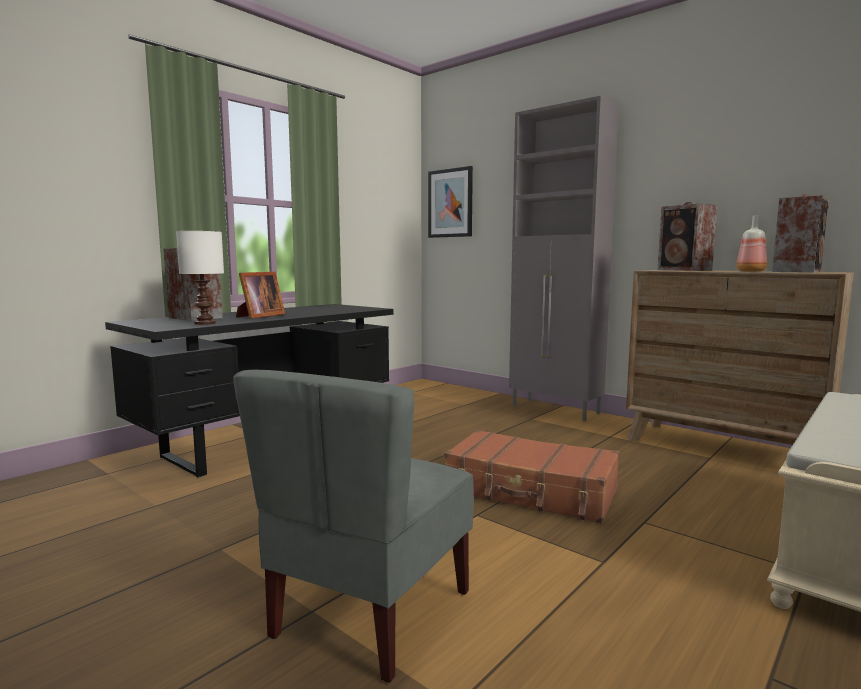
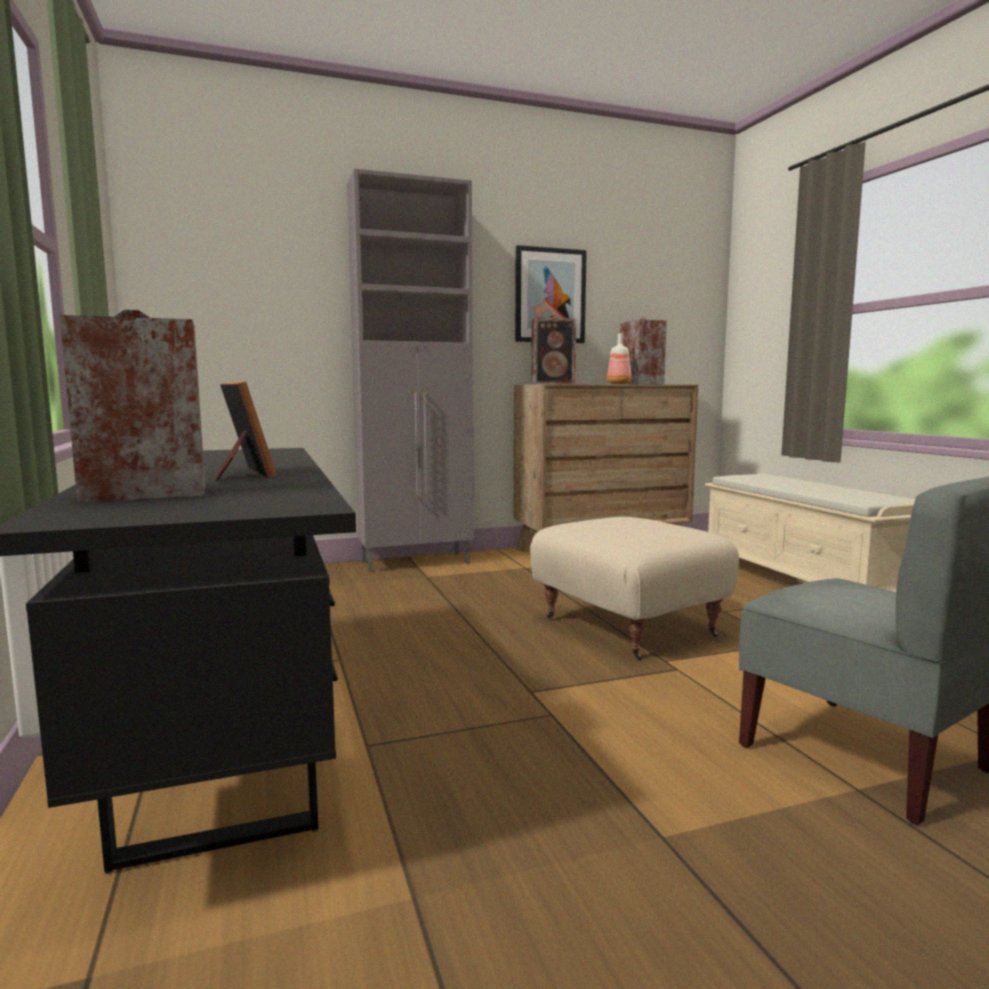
camera: 60 degrees left, 0 degrees up
white table lamp [176,231,224,325] -> none
picture [428,166,473,238] -> picture moved to [515,245,587,343]
brown suitcase [444,430,619,523] -> beige ottoman [530,517,739,660]

